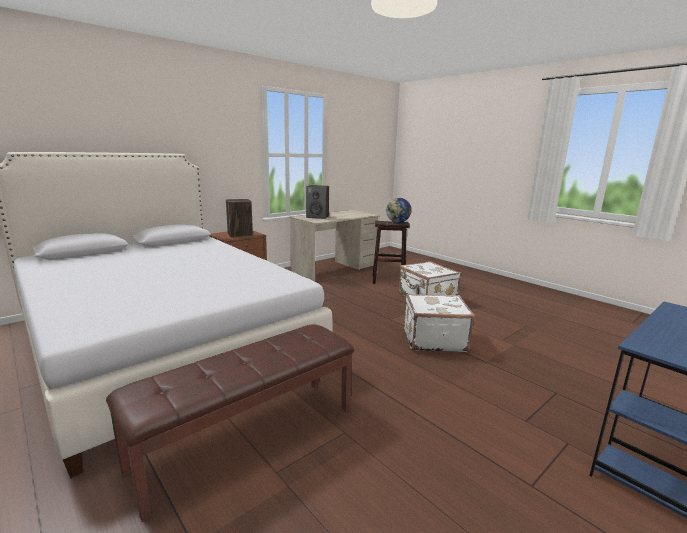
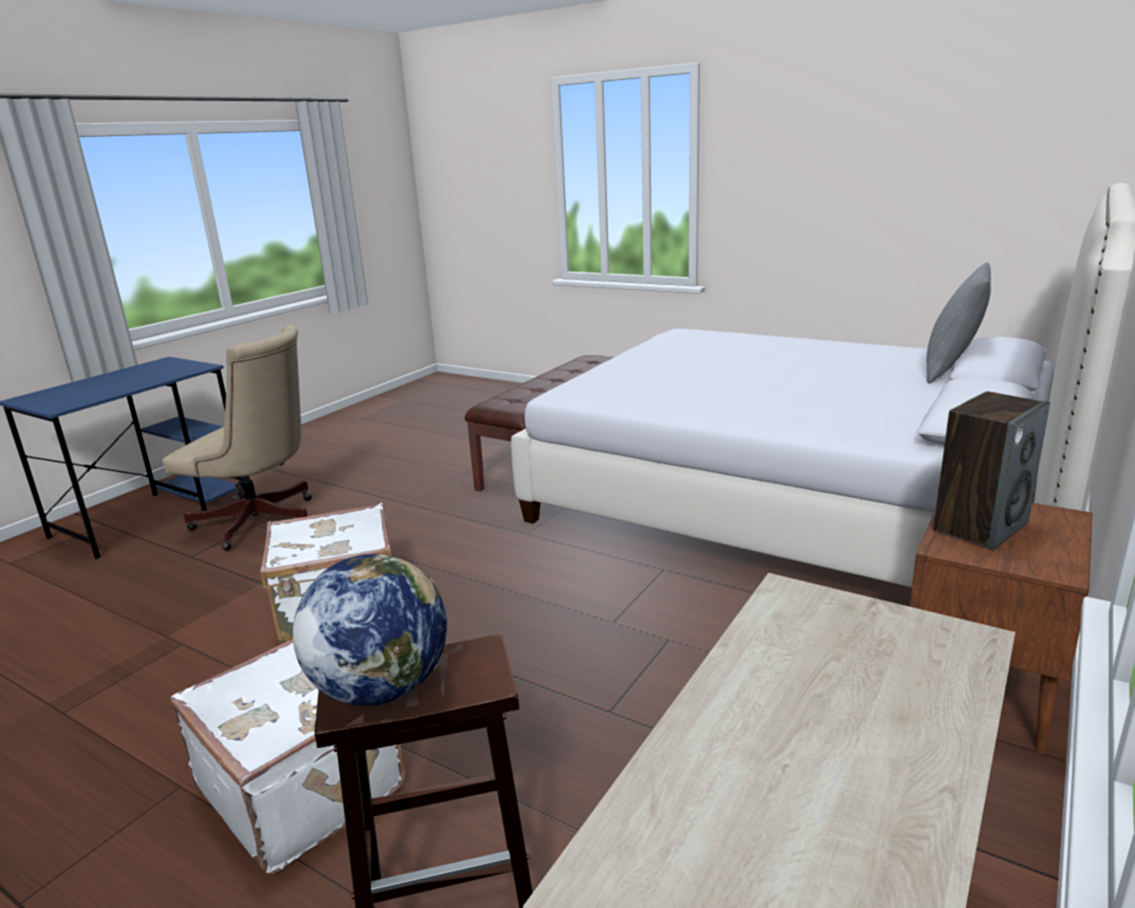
camera: 165 degrees right, 5 degrees up
speaker [306,185,329,219] -> none
none -> beige office chair [162,325,312,551]
none -> grey pillow [927,262,991,383]

